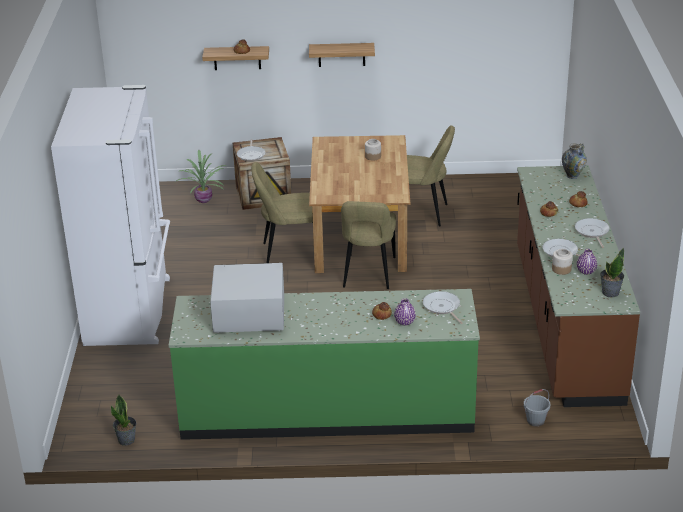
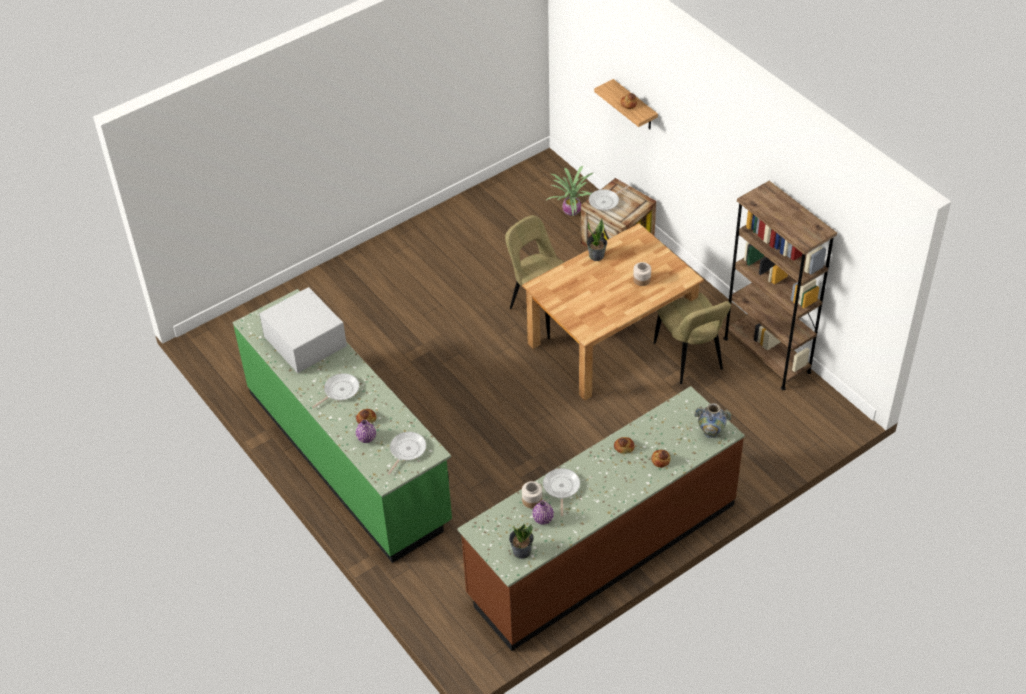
camera: 55 degrees right, 15 degrees up
white fridge [51,85,170,346] -> none
potted plant [111,395,136,445] -> potted plant moved to [587,218,607,261]
shelf [309,43,375,67] -> none
beige chair [341,201,396,289] -> none
grey bucket [524,389,550,427] -> none
frying pan [575,218,610,248] -> frying pan moved to [312,373,359,408]
none -> brown bookcase [723,181,837,390]

